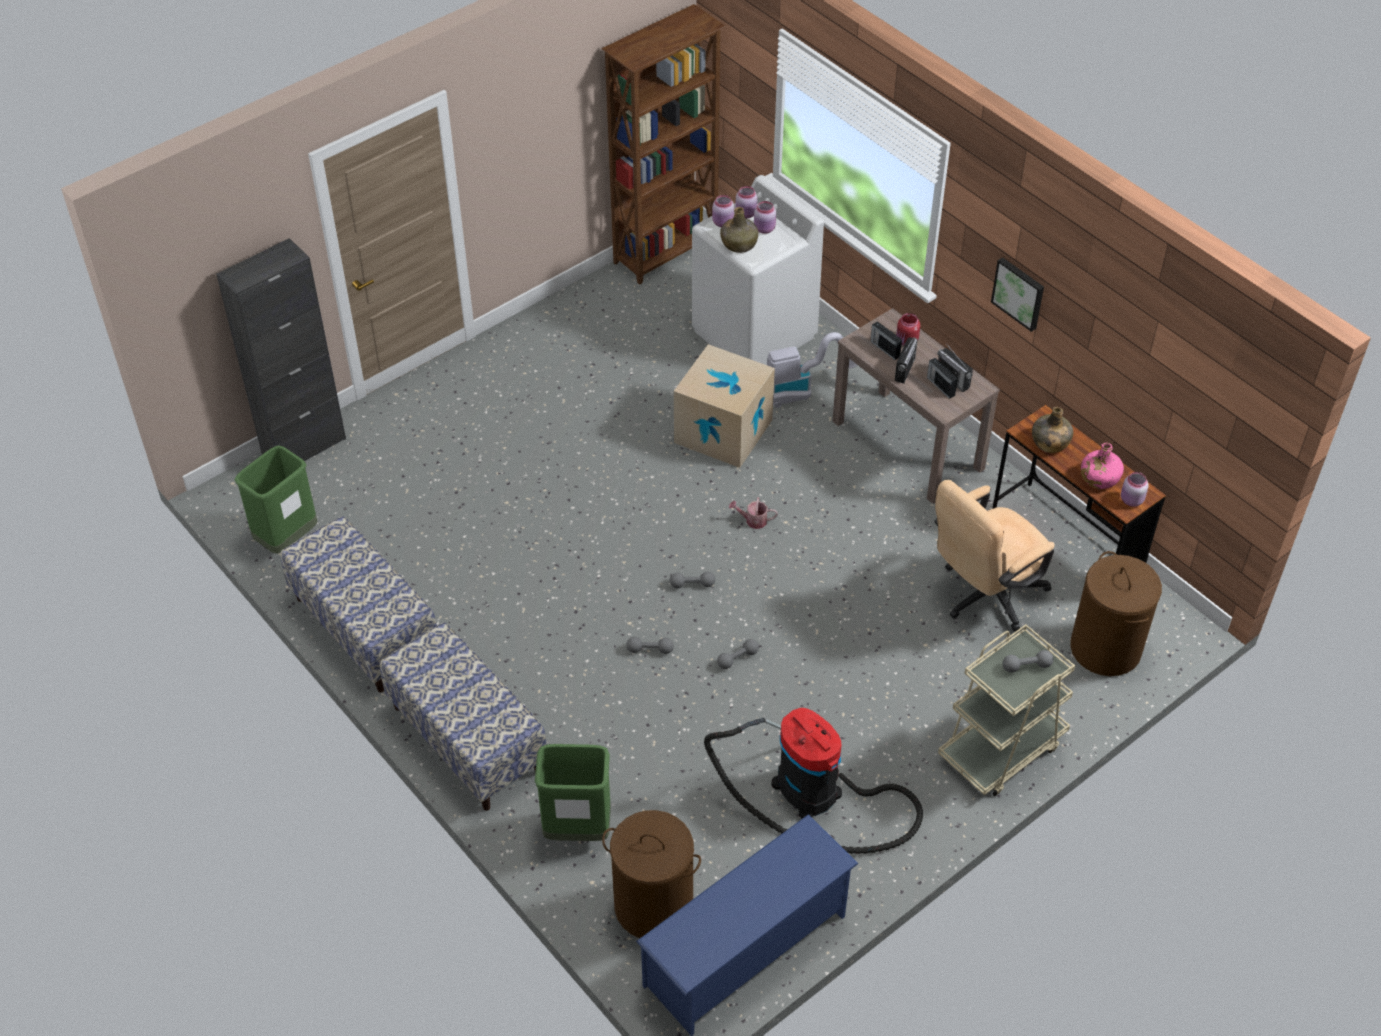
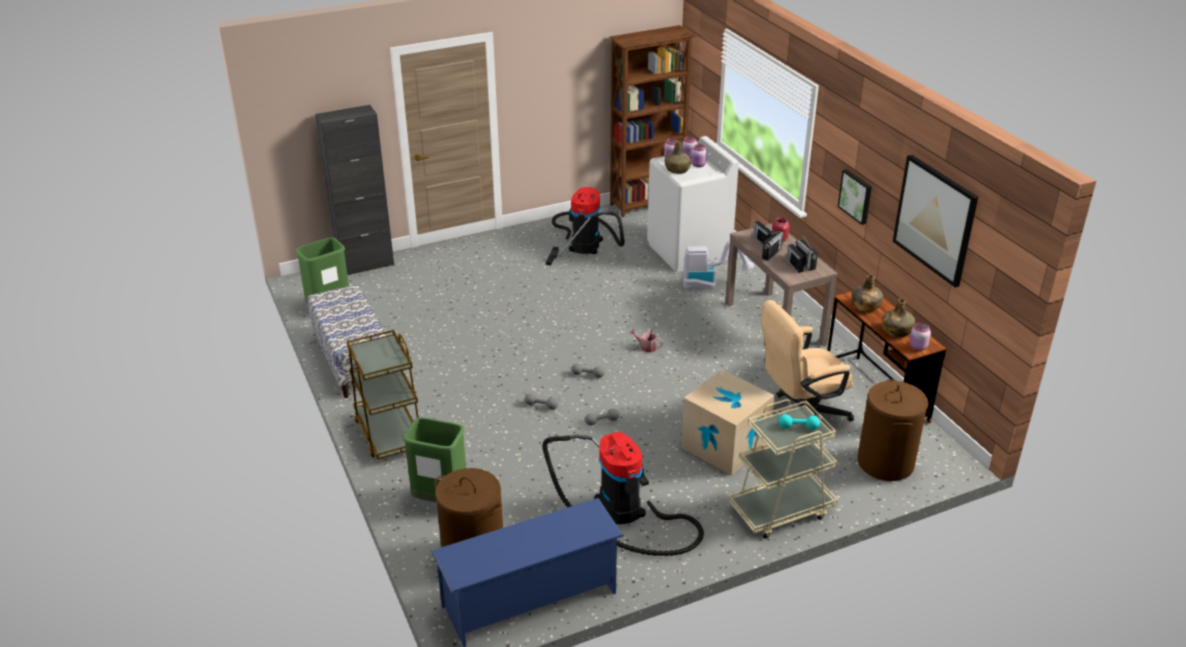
camera: 15 degrees right, 15 degrees down
bench [380,622,547,811] -> brown cart [346,330,419,459]
cardboard box [674,344,775,468] -> cardboard box moved to [681,370,775,476]
grey dumbbell [1002,650,1054,673] -> turquoise dumbbell [778,414,820,430]
pink bottle [1081,443,1124,489] -> green bottle [882,299,915,337]
none -> vacuum cleaner [546,187,624,265]
none -> picture [893,154,978,288]

